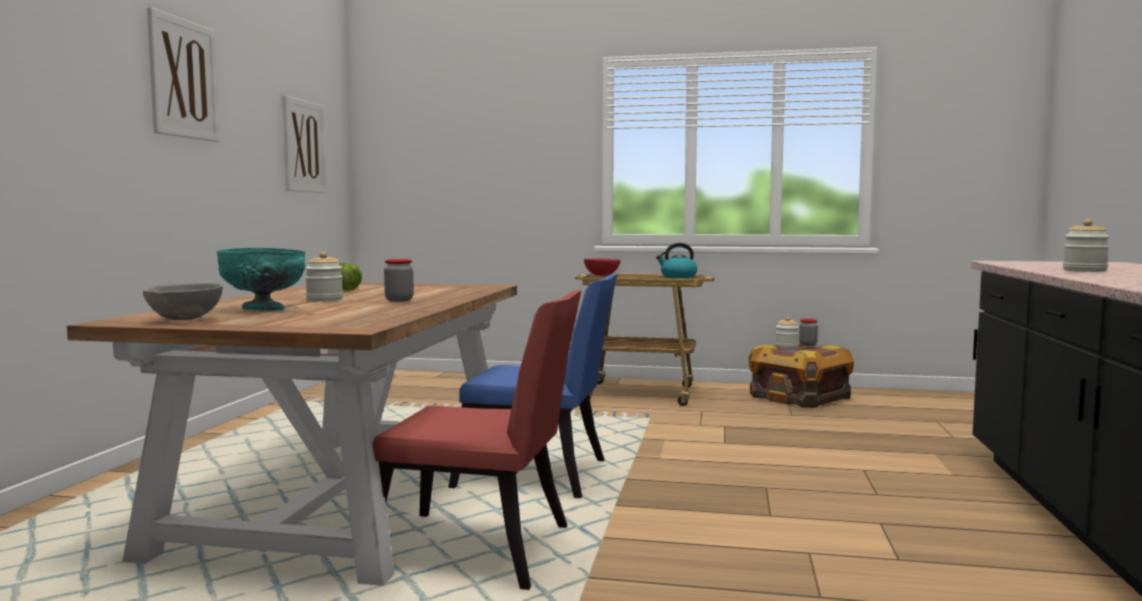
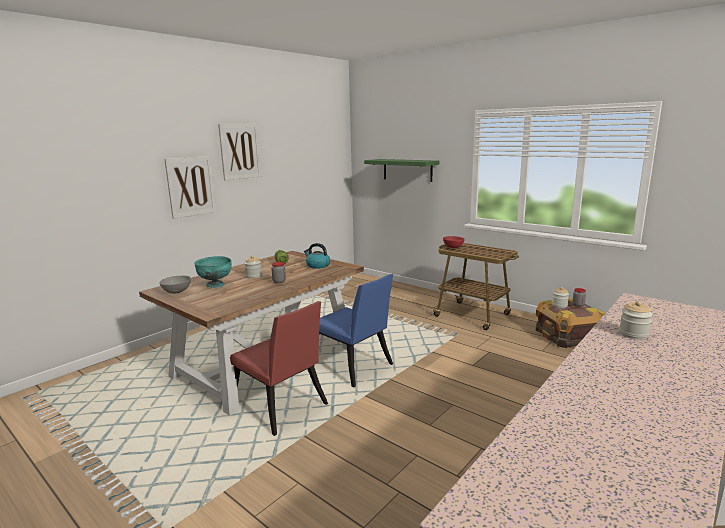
camera: 30 degrees right, 10 degrees up
picture [282,95,327,193] -> picture moved to [164,156,216,219]
kettle [656,243,697,278] -> kettle moved to [304,243,330,269]
none -> green shelf [364,159,440,182]

